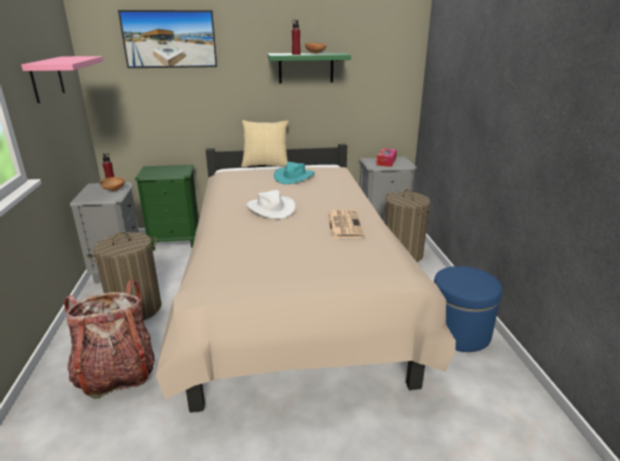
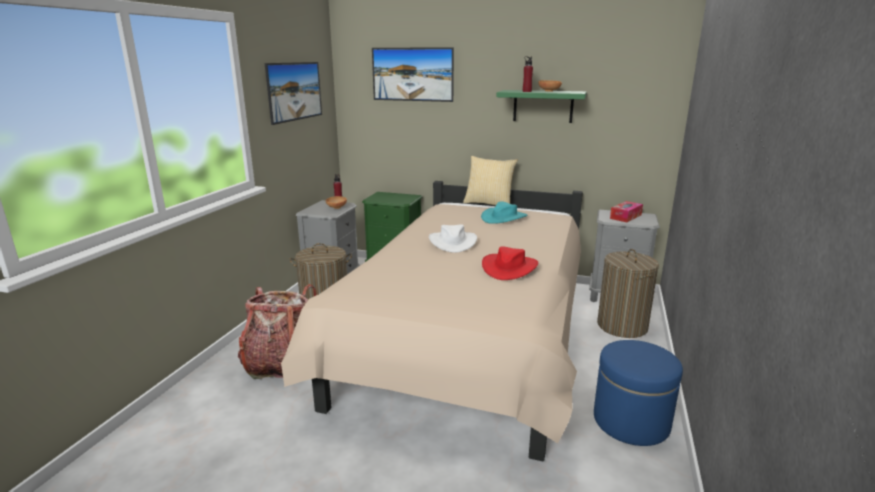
camera: 25 degrees right, 5 degrees down
pink shelf [21,56,103,103] -> picture [265,62,322,125]
newspaper [327,210,364,239] -> red hat [482,246,538,280]

